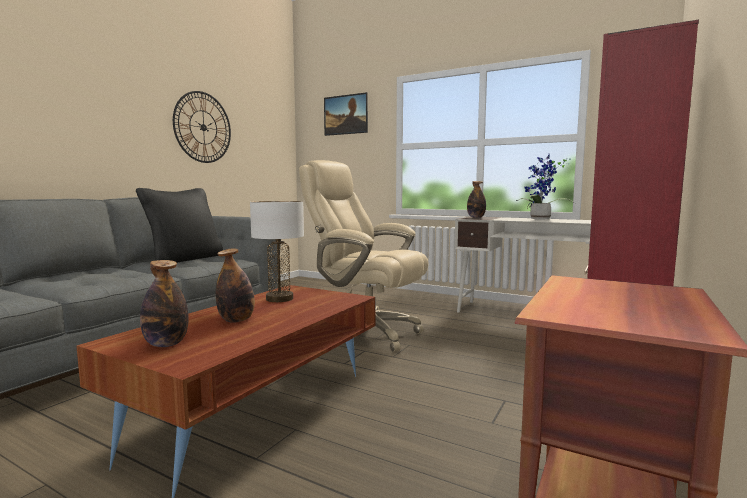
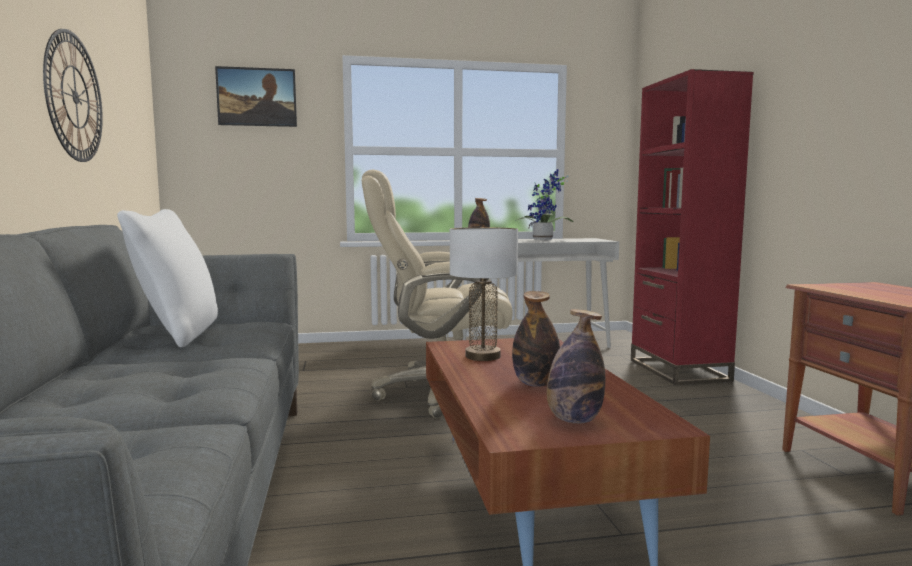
camera: 40 degrees left, 0 degrees up
black pillow [136,188,223,263] -> white pillow [117,209,218,347]

